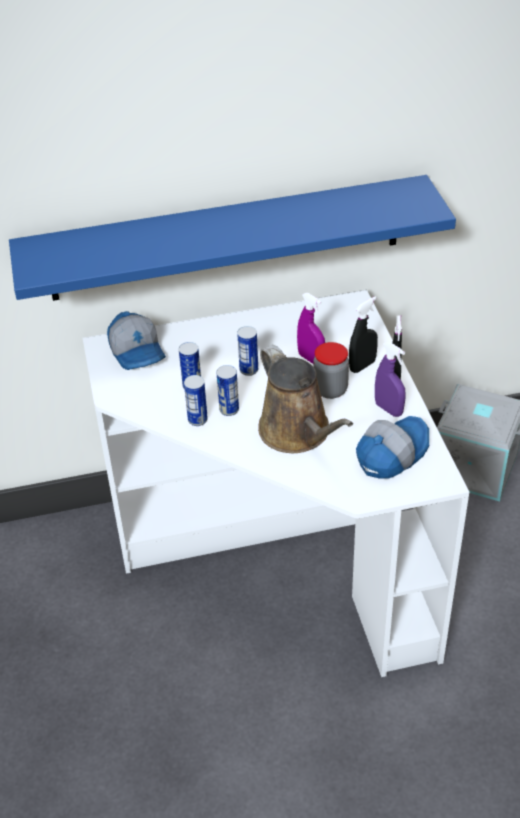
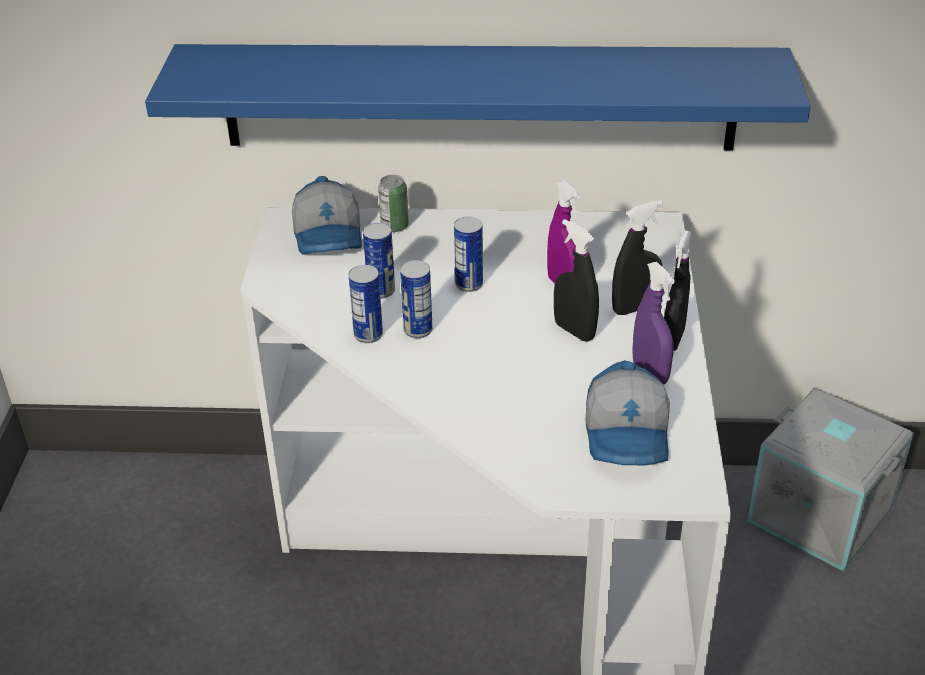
camera: 15 degrees right, 5 degrees down
brown watering can [258,345,353,453] -> none
jar [313,342,349,399] -> black spray bottle [554,219,599,342]
cap [356,416,429,479] -> cap turned 120 degrees clockwise [586,360,670,465]
none -> can [378,175,409,232]

